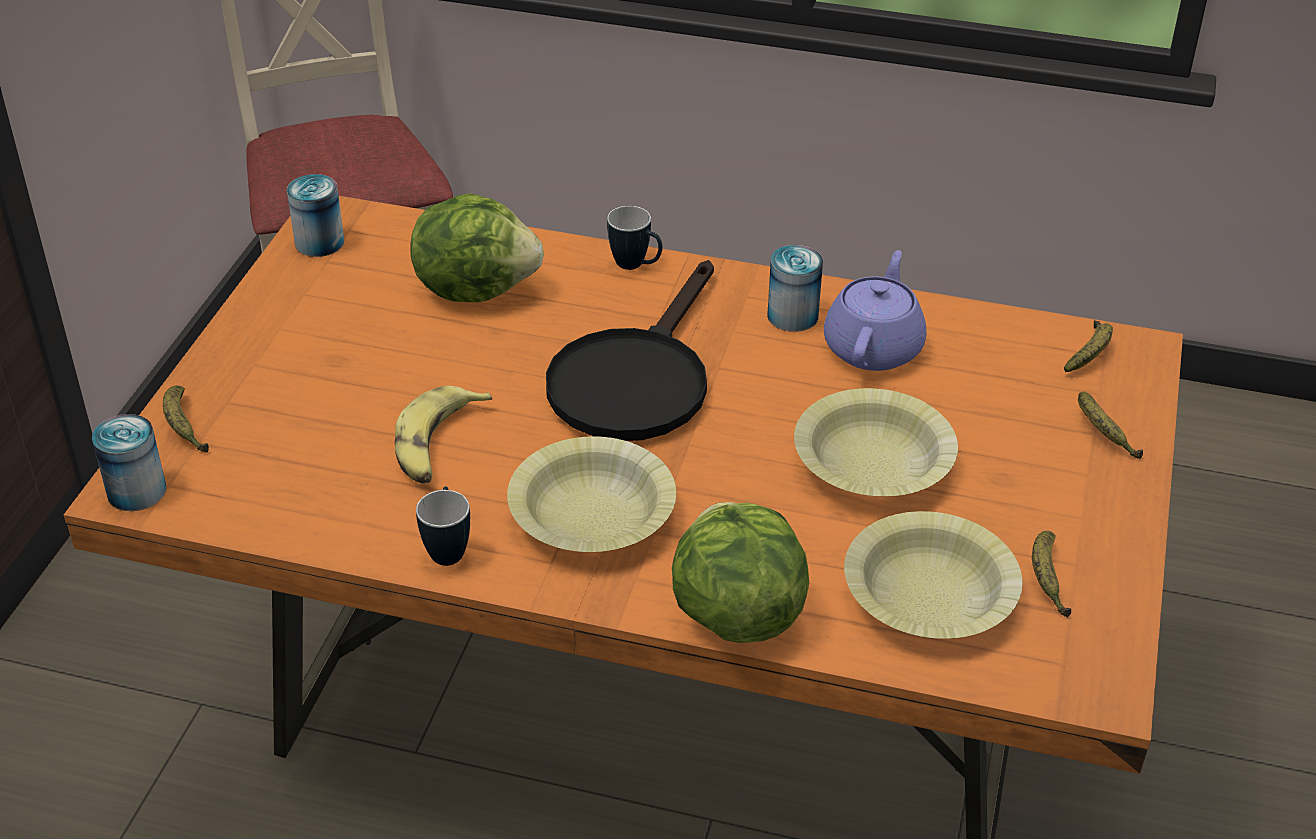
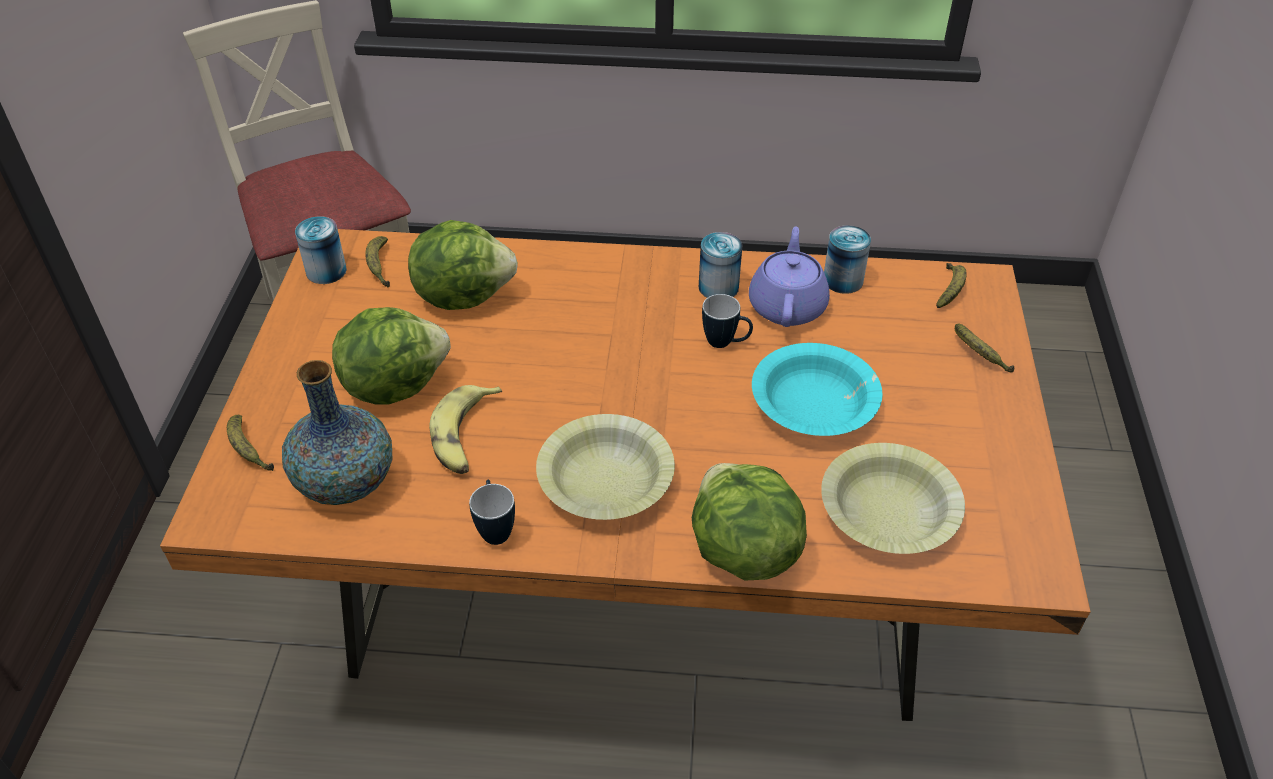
camera: 10 degrees left, 5 degrees up
can [92,414,166,511] -> can moved to [824,225,871,294]
black frying pan [546,260,714,441] -> none
mug [607,206,662,270] -> mug moved to [702,294,753,348]
yellow bowl [794,388,958,496] -> turquoise bowl [752,343,882,436]
banana [1032,531,1071,618] -> banana moved to [365,236,390,288]
none -> vase [282,360,392,505]
none -> lettuce [332,307,451,405]

